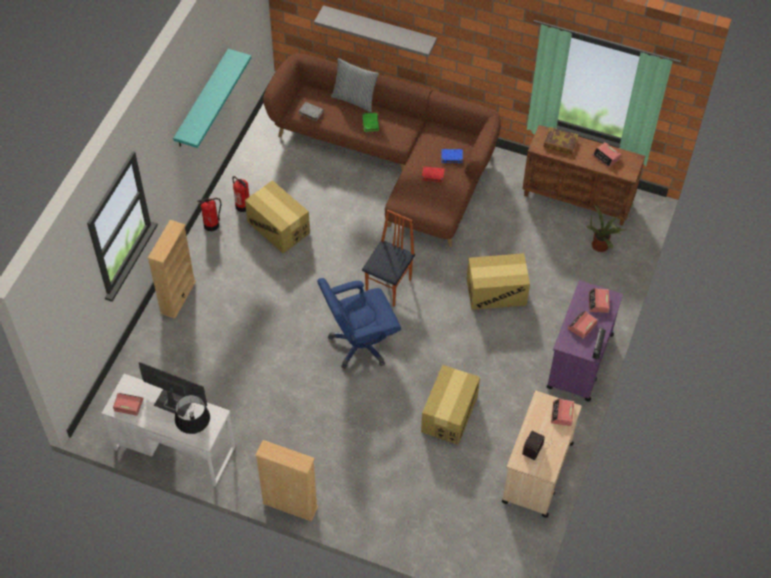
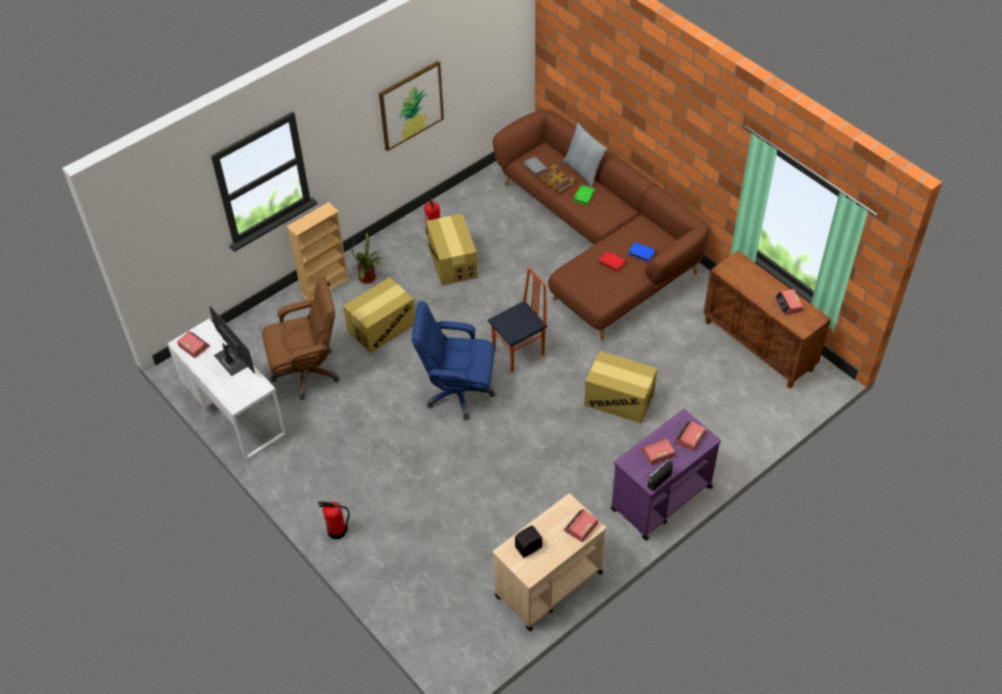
camera: 30 degrees right, 5 degrees down
turquoise shelf [173,49,251,148] -> picture [379,61,444,151]
black table lamp [175,395,210,434] -> none
fire extinguisher [197,198,221,231] -> fire extinguisher moved to [318,501,350,539]
beige bookcase [255,440,318,522] -> none
grey shelf [314,5,437,57] -> none
cardboard box [421,365,480,445] -> cardboard box moved to [343,277,415,353]
book [544,127,578,154] -> book moved to [538,164,575,194]
potted plant [587,205,626,252] -> potted plant moved to [352,232,382,284]
none -> brown office chair [262,276,340,400]

